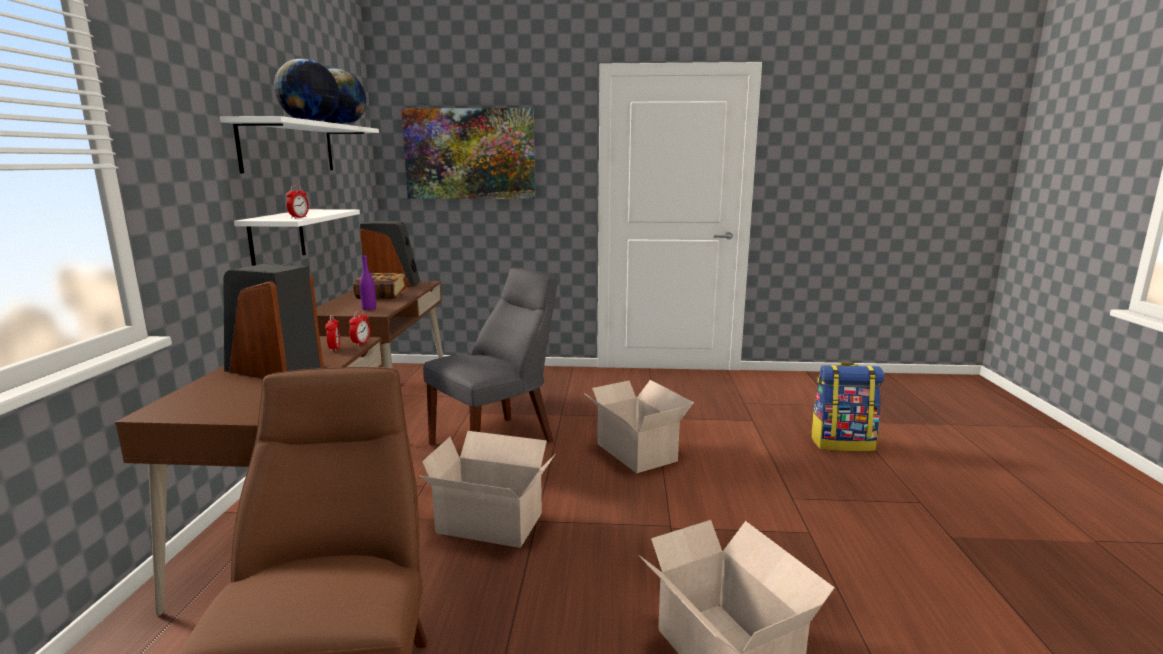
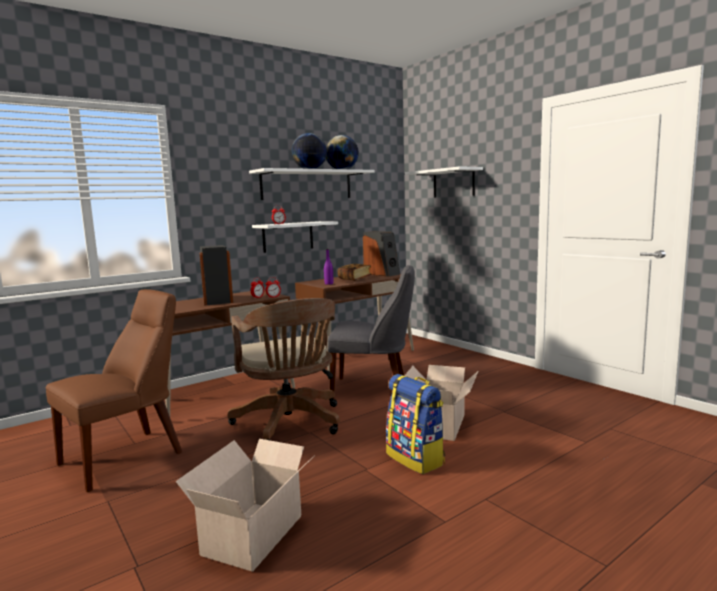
camera: 50 degrees right, 5 degrees down
picture [401,108,536,199] -> white shelf [405,166,483,198]
cardboard box [420,431,555,548] -> brown office chair [227,298,340,440]
backpack [810,363,884,451] -> backpack moved to [386,374,445,474]

